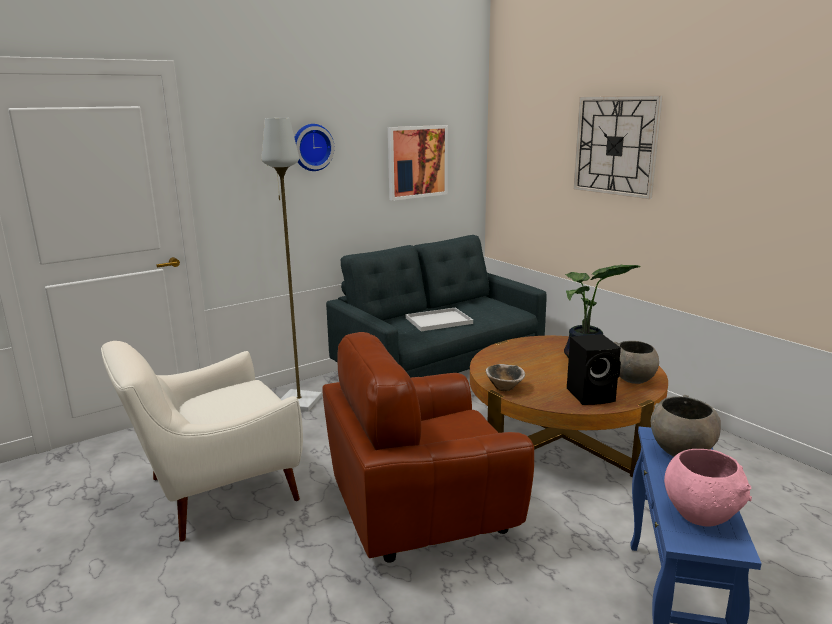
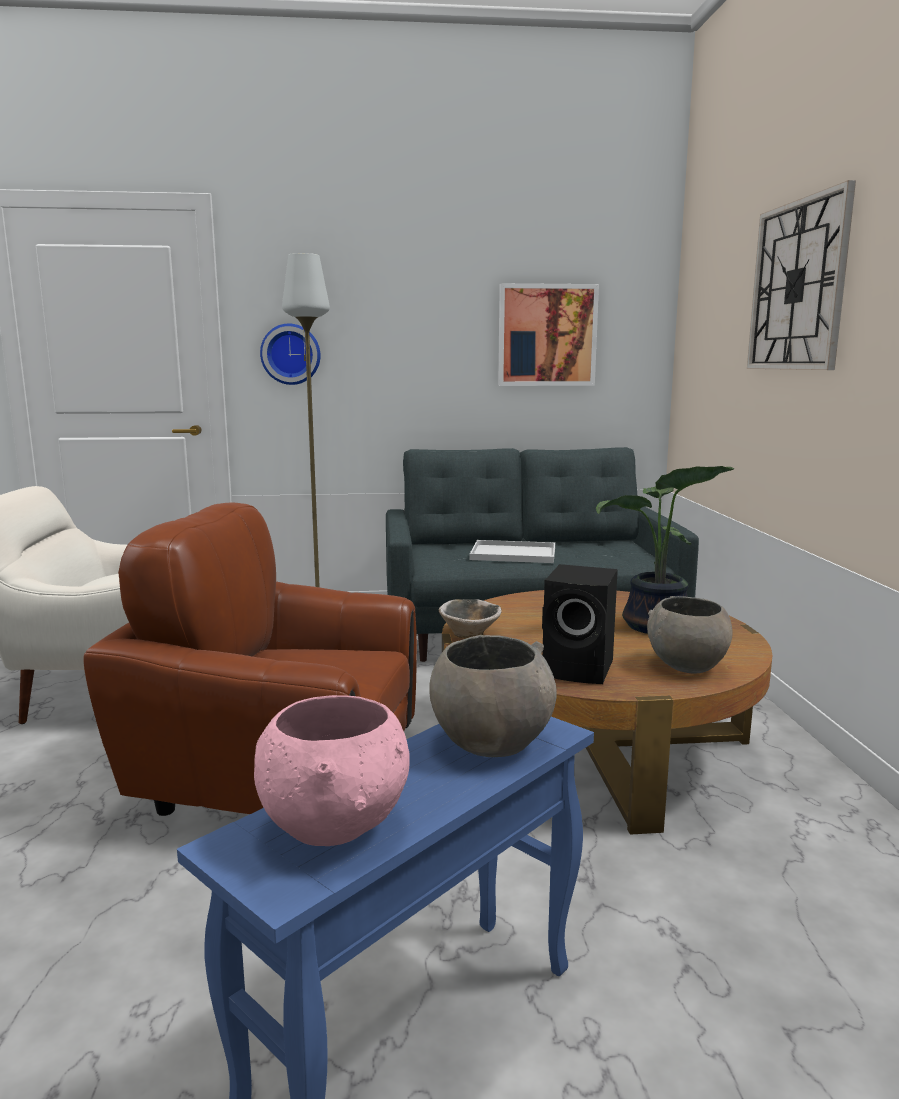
camera: 30 degrees right, 5 degrees down
wall clock [294,124,334,171] -> wall clock moved to [260,324,320,385]

